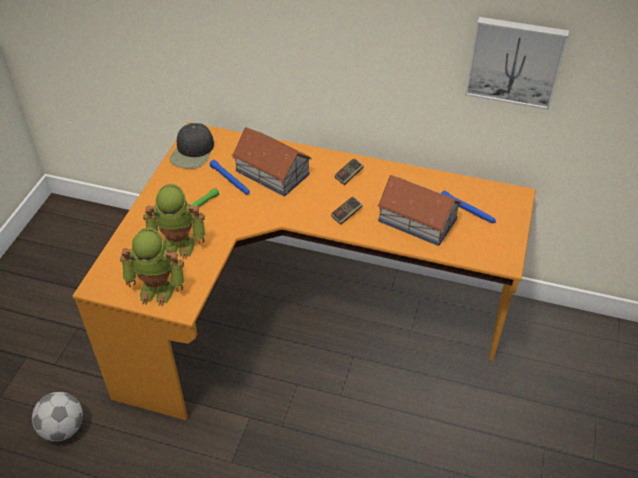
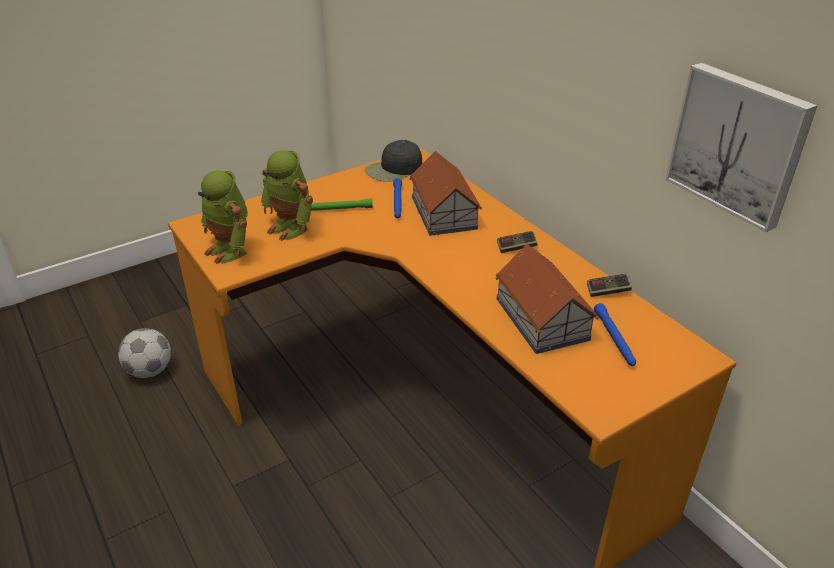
camera: 40 degrees right, 10 degrees down
game controller [331,197,363,225] -> game controller moved to [587,274,632,297]

